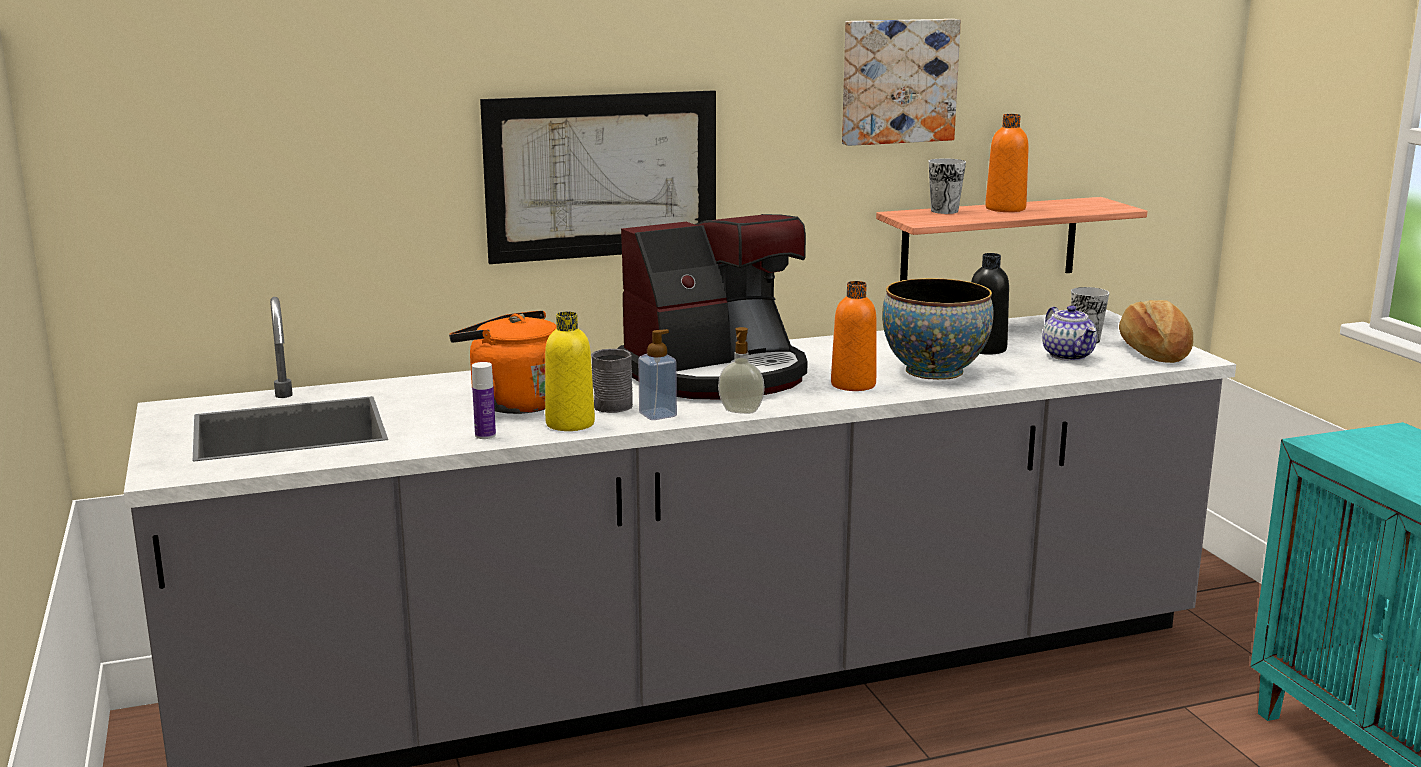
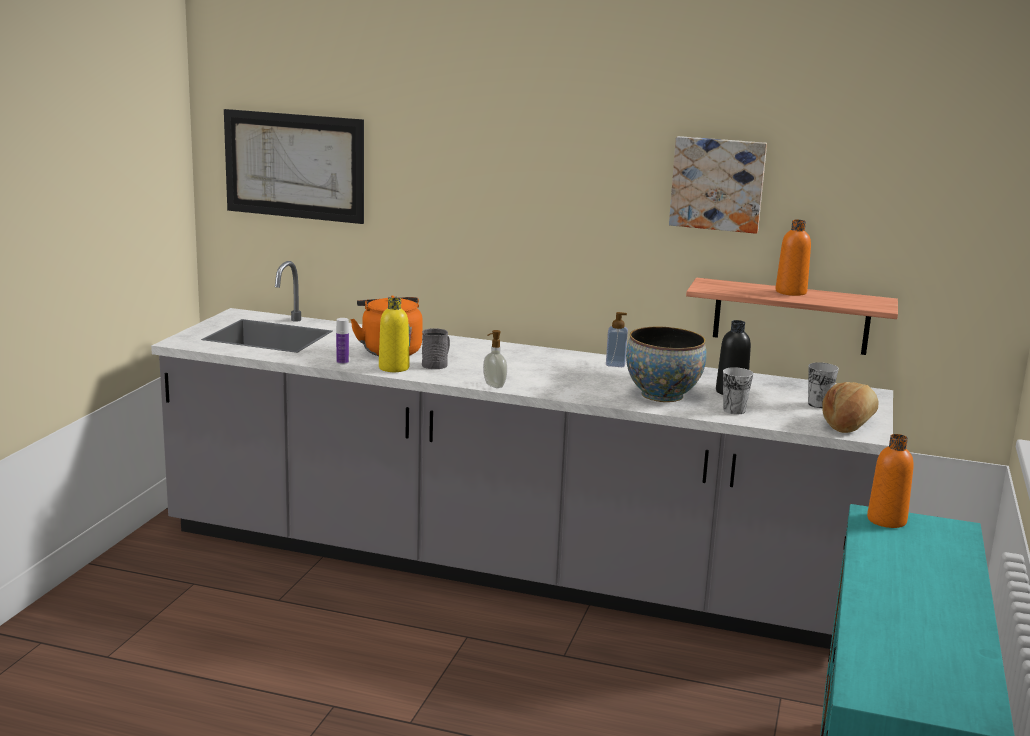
camera: 35 degrees right, 0 degrees up
picture [480,90,716,264] -> picture moved to [224,109,364,224]
coffee machine [617,214,808,399] -> none
soap dispenser [638,329,677,420] -> soap dispenser moved to [606,312,628,367]
orange bottle [831,281,877,391] -> orange bottle moved to [867,434,914,528]
cup [929,158,966,214] -> cup moved to [723,367,753,414]
teapot [1042,305,1097,361] -> none

